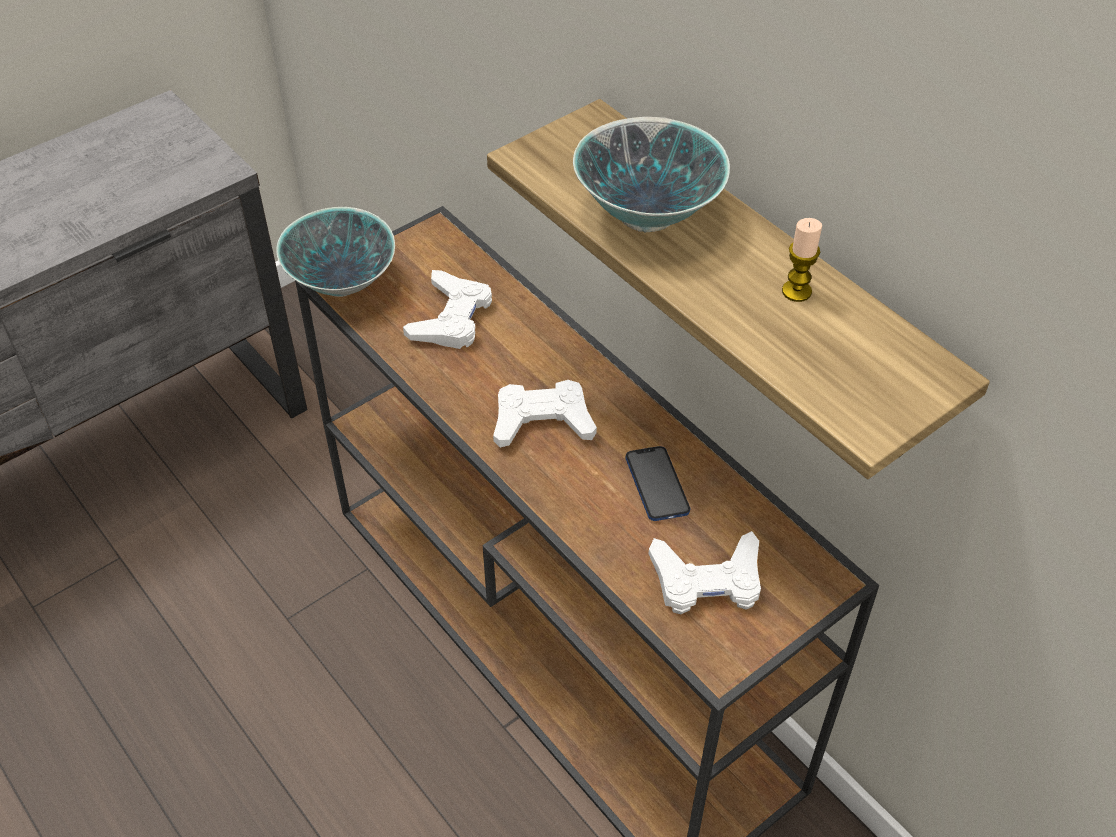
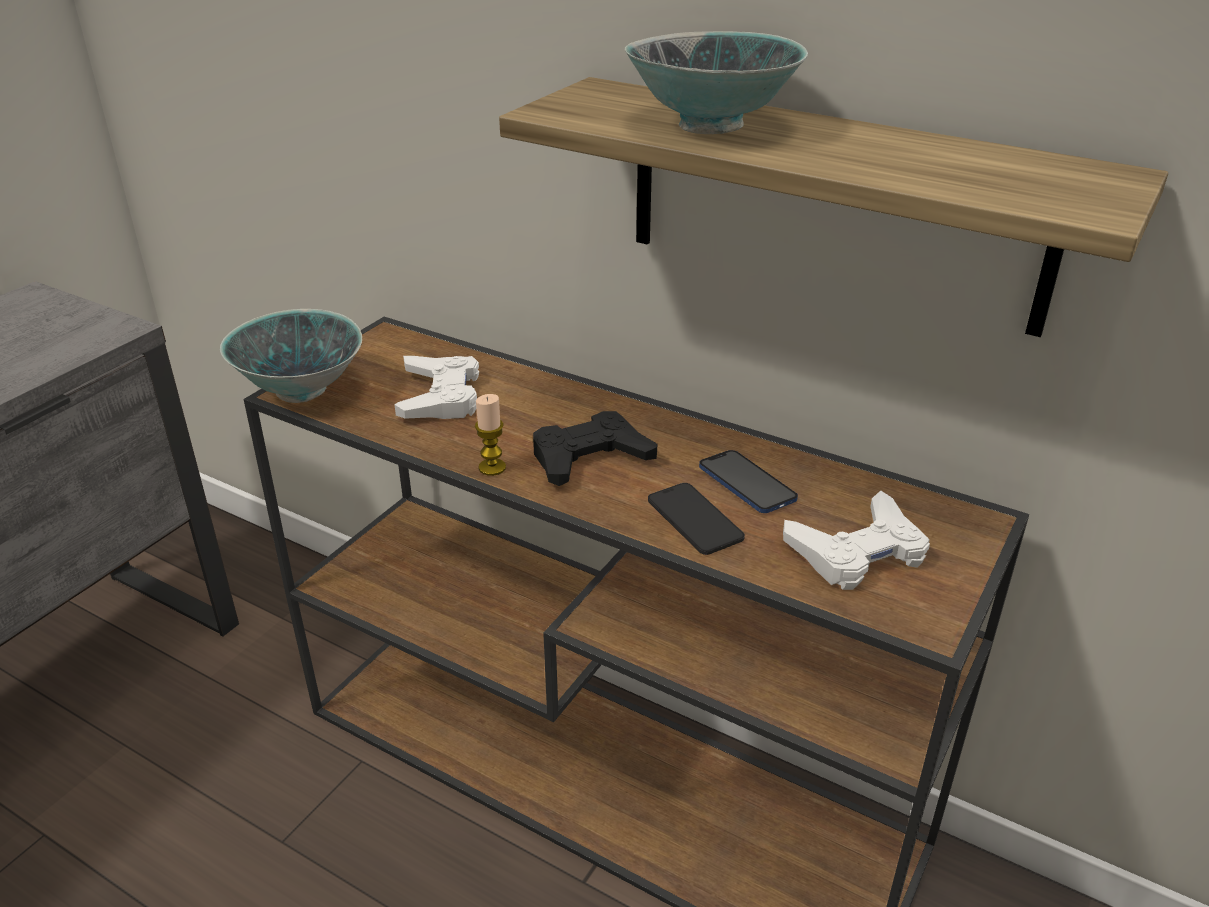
camera: 20 degrees left, 15 degrees down
white game controller [493,380,597,448] -> black game controller [533,411,657,486]
candle [782,218,822,302] -> candle moved to [475,394,506,476]
none -> phone [648,483,745,555]

